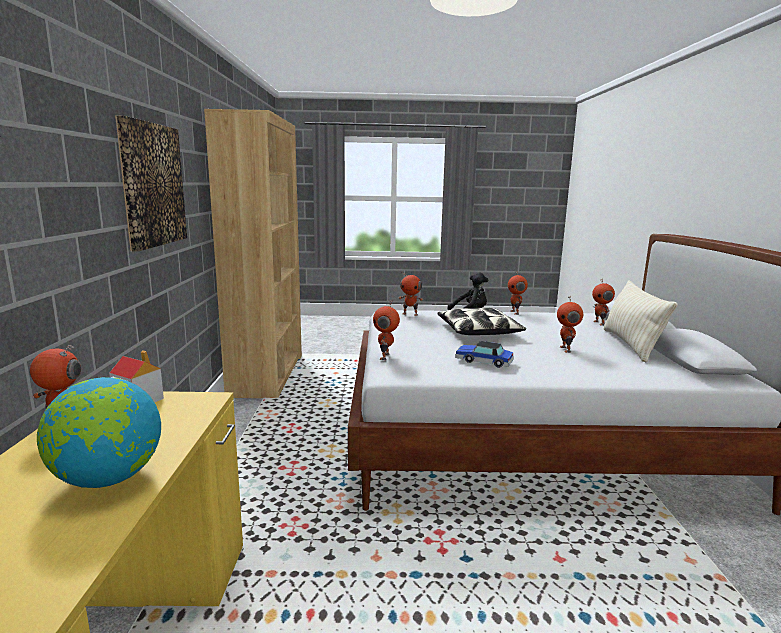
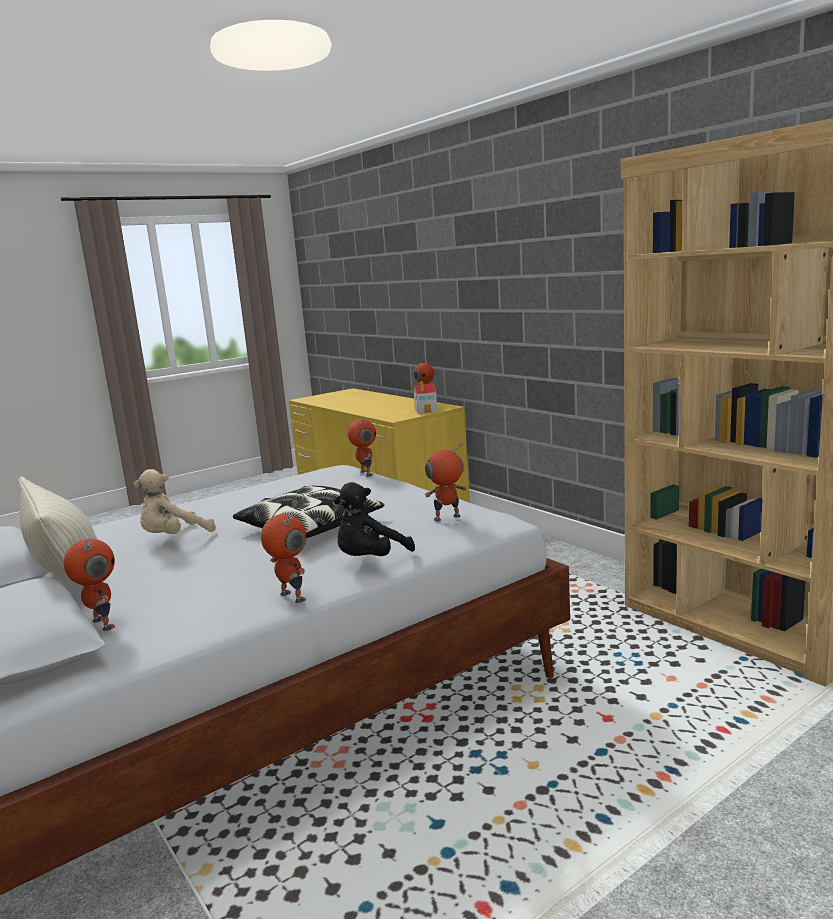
camera: 145 degrees right, 0 degrees up
globe [37,377,161,488] -> none
picture [115,115,187,252] -> none
toy car [455,341,514,368] -> none
toy robot [557,296,583,353] -> beige plush toy [133,469,216,534]

